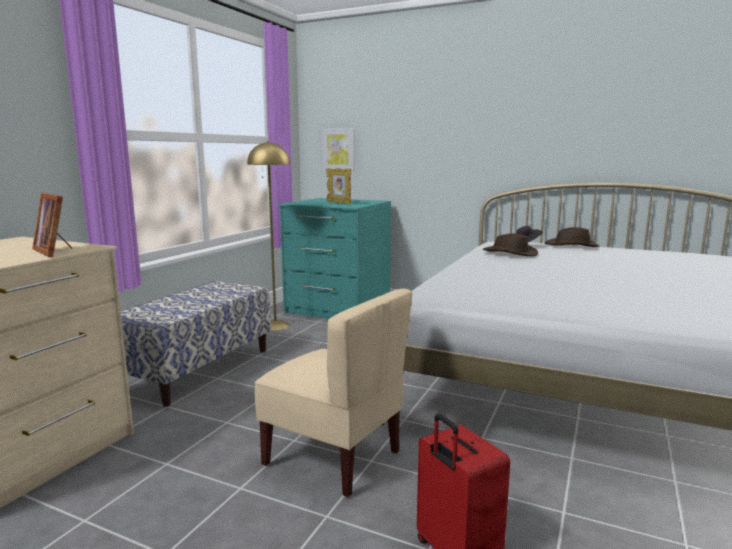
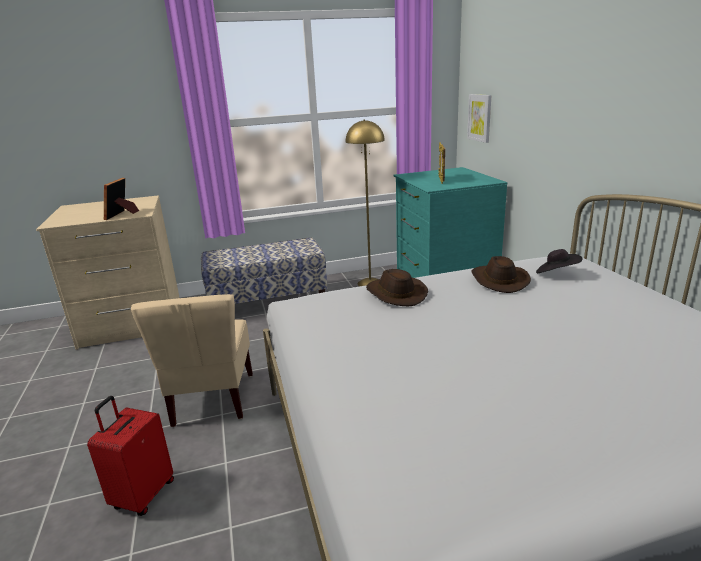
camera: 50 degrees right, 10 degrees up
brown hat [545,227,599,247] -> brown hat moved to [366,269,428,306]

